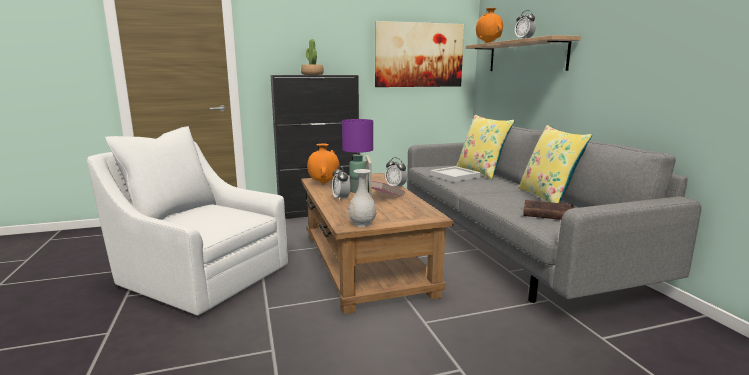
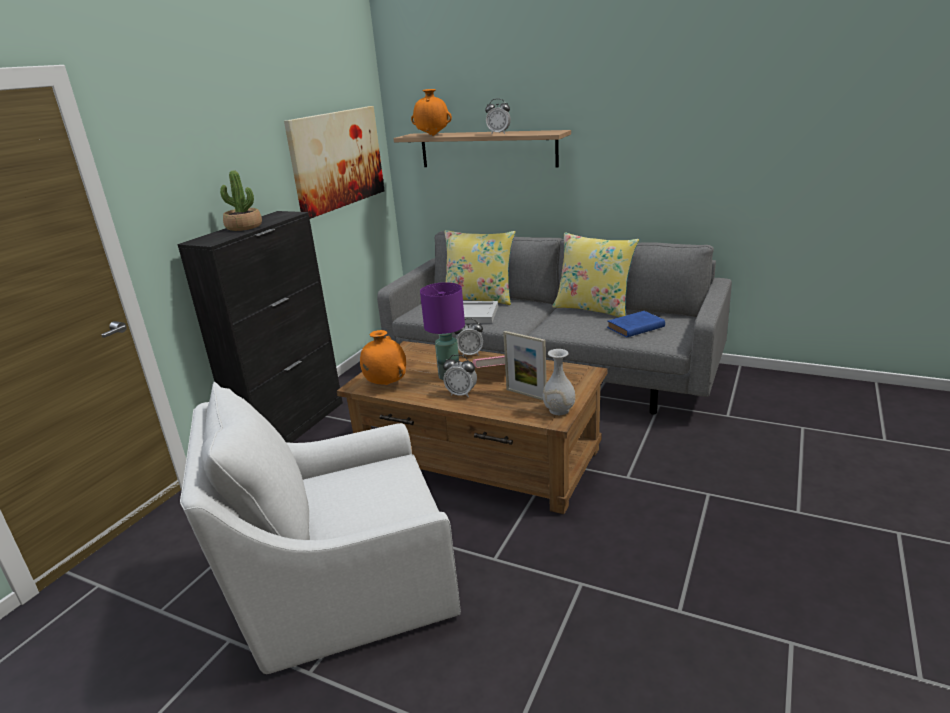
camera: 45 degrees left, 10 degrees up
brown book [523,200,574,220] -> blue book [607,311,665,338]

